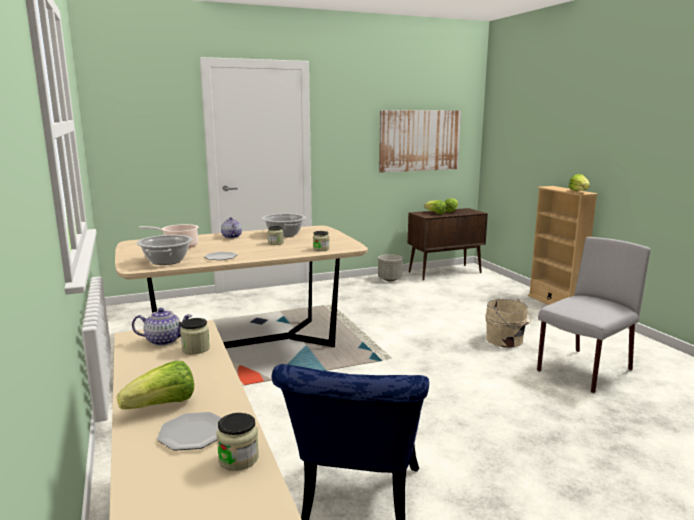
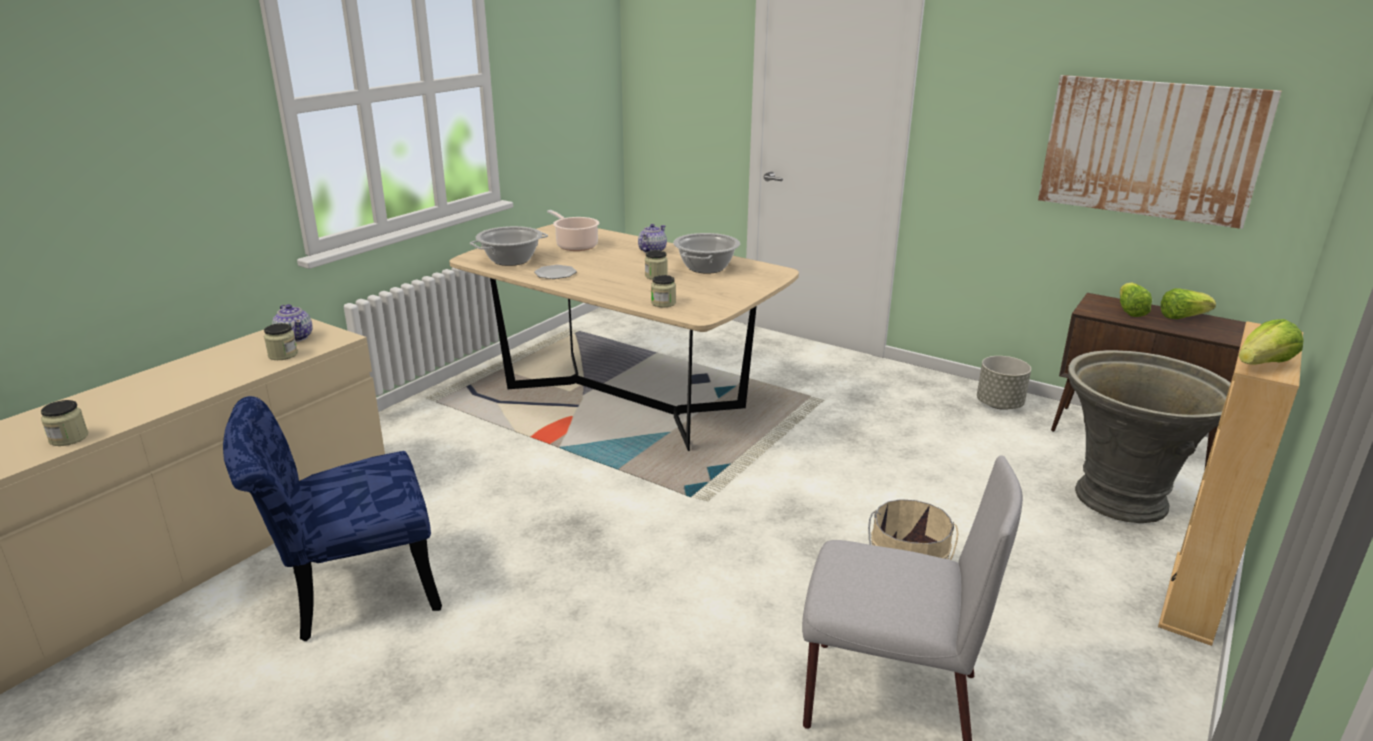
camera: 55 degrees right, 10 degrees up
lettuce [117,361,194,409] -> none
plate [157,412,221,451] -> none
none -> grey planter [1068,350,1231,523]

